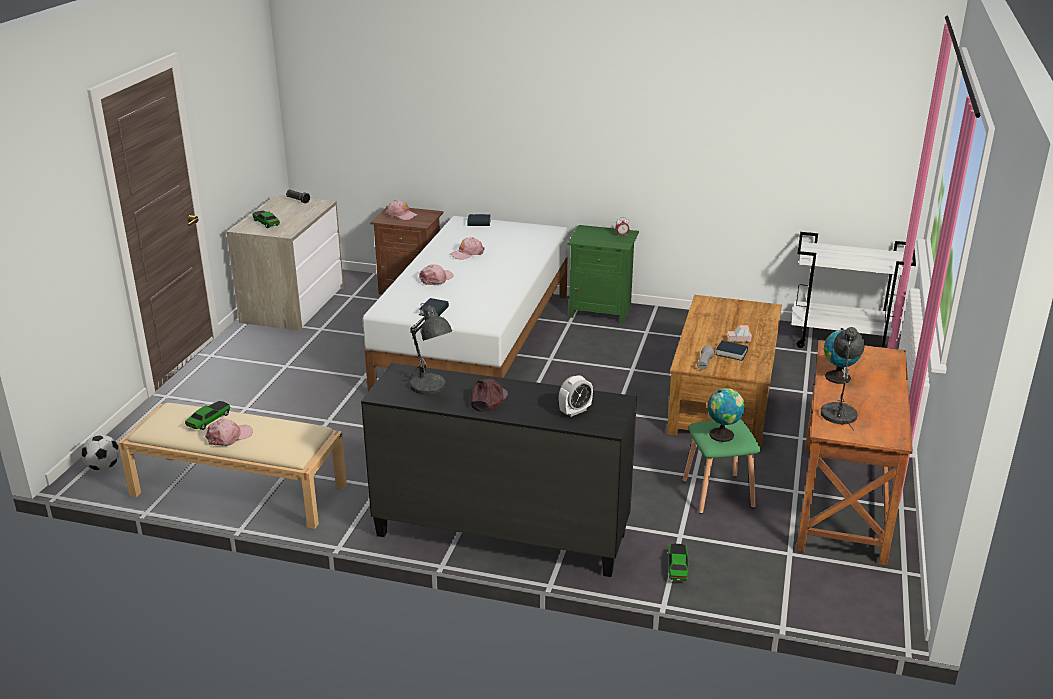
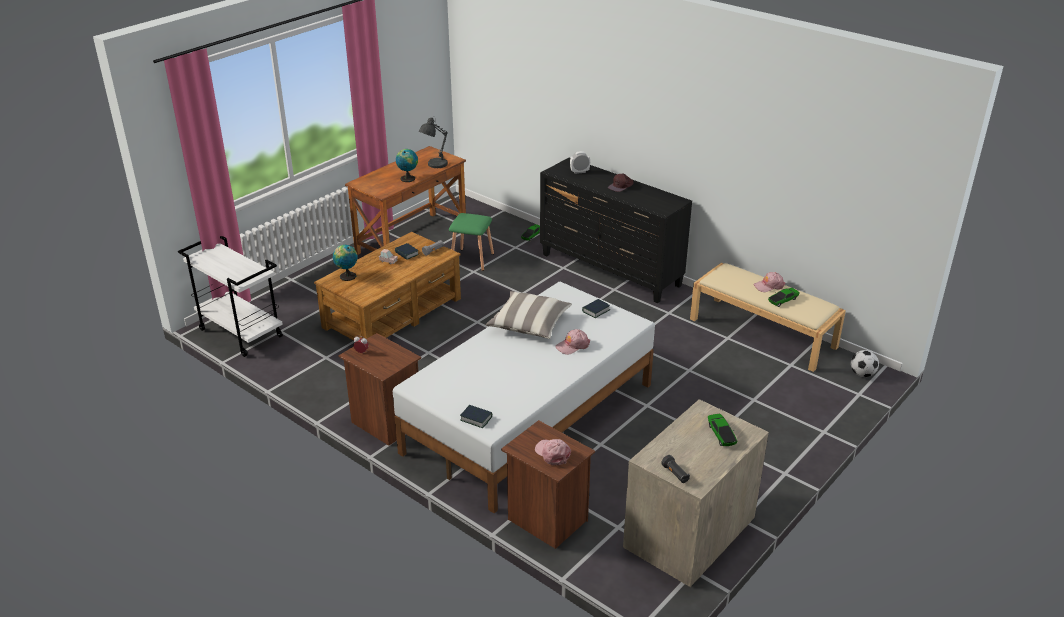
camera: 155 degrees left, 5 degrees up
grey table lamp [403,303,452,395] -> none
pink cap [450,237,485,260] -> none
green nightstand [567,225,639,324] -> brown nightstand [338,333,421,446]
globe [707,388,745,442] -> globe moved to [333,245,358,281]
none -> pillow [486,291,572,339]

